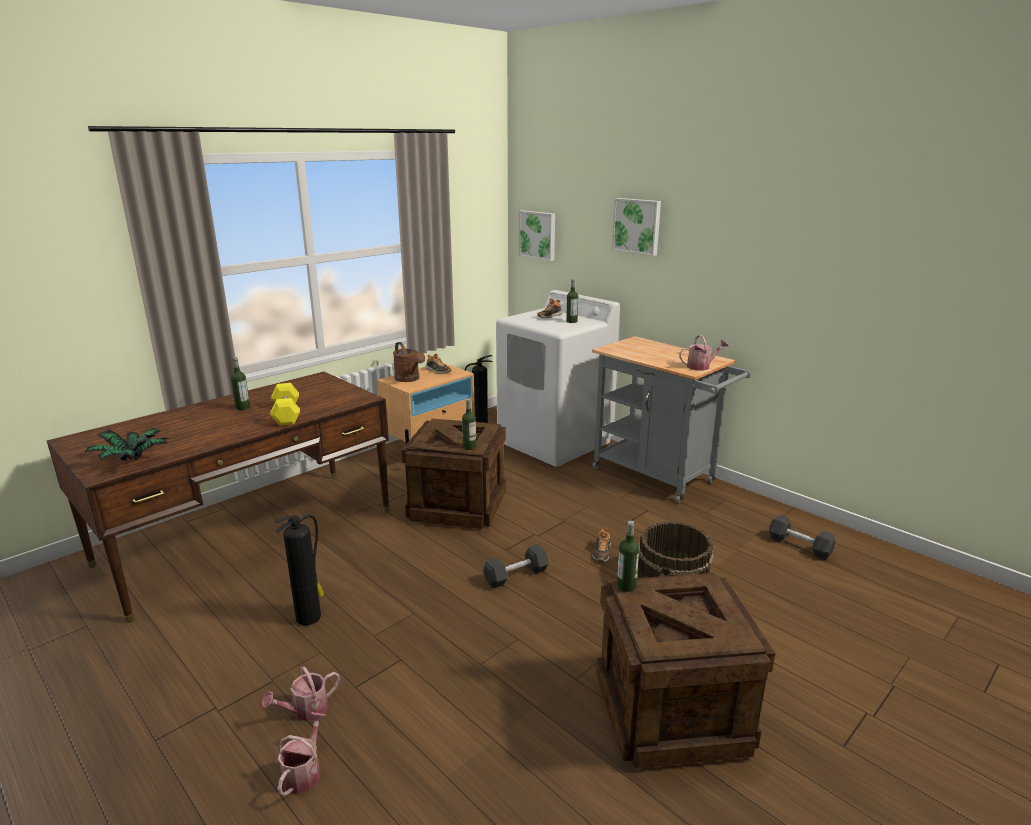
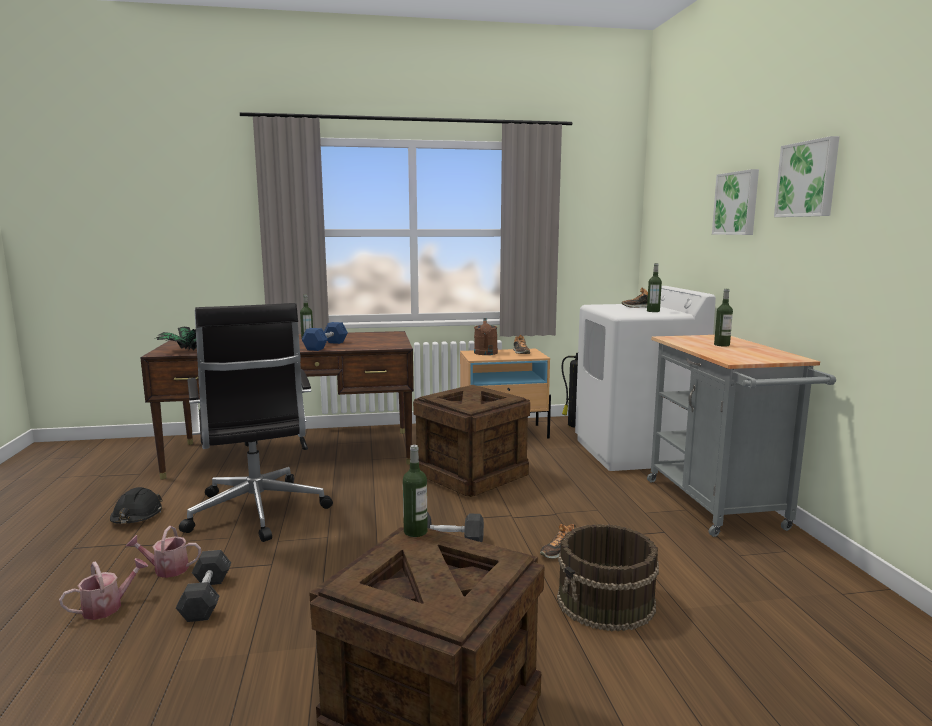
camera: 35 degrees right, 10 degrees down
yellow dumbbell [270,383,300,426] -> blue dumbbell [301,322,348,351]
fire extinguisher [274,515,325,625] -> black office chair [179,303,333,542]
bottle [462,399,476,450] -> bottle moved to [714,289,733,346]
picture [519,210,555,261] -> picture moved to [774,136,839,217]
watering can [679,335,728,371] -> none
grey dumbbell [769,515,836,560] -> grey dumbbell moved to [176,550,231,622]
none -> black hard hat [110,487,163,524]

